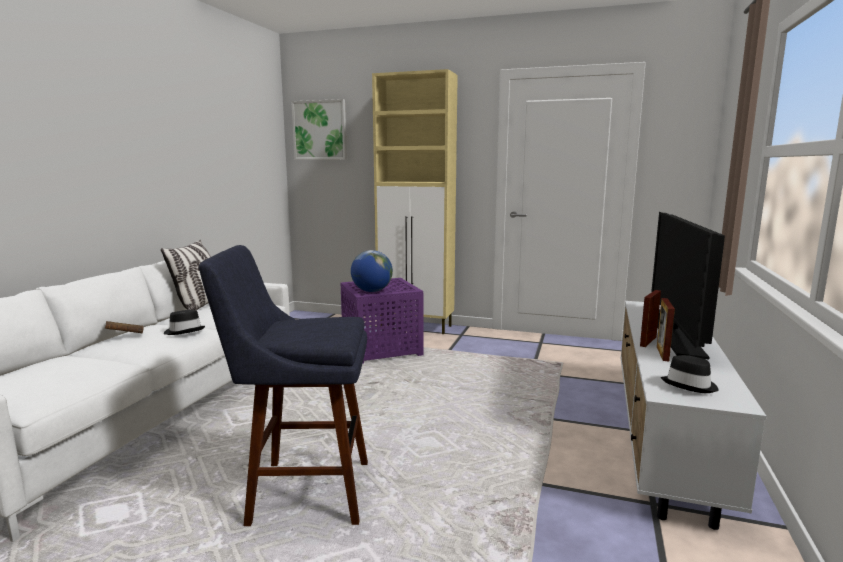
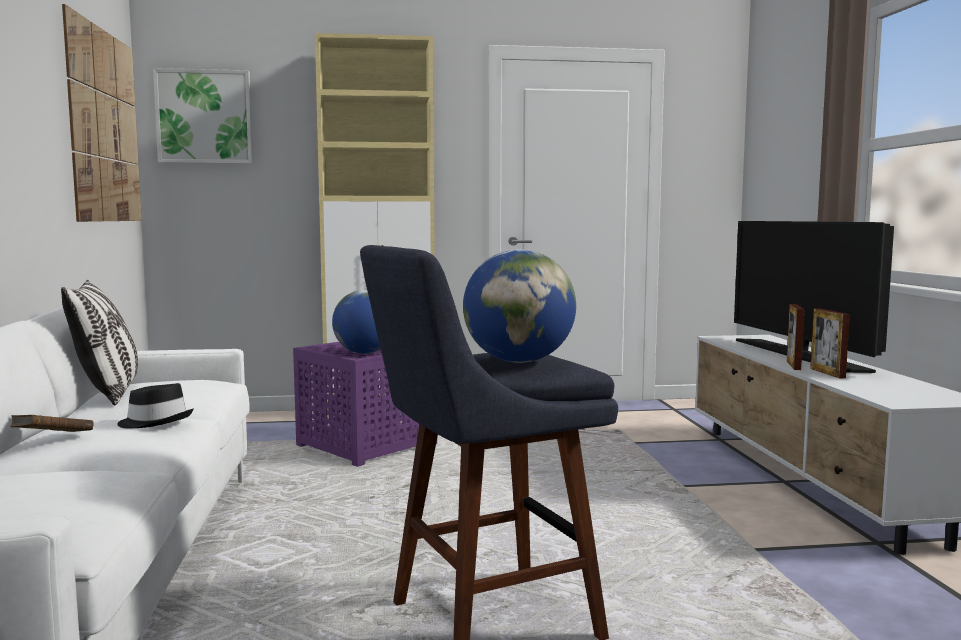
camera: 25 degrees left, 5 degrees down
black hat [661,355,719,393] -> none
none -> picture [62,4,142,222]
none -> globe [463,250,576,363]

